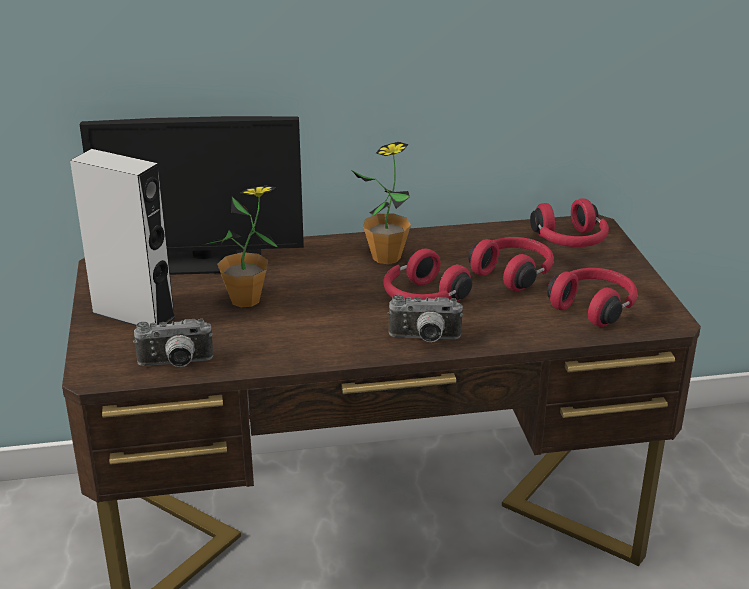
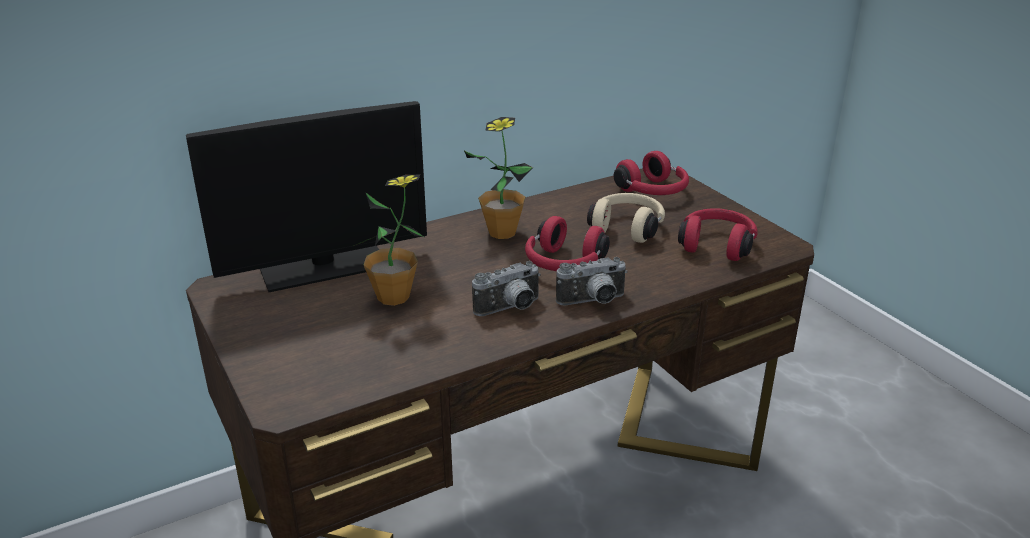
camera: 20 degrees left, 0 degrees up
grey speaker [70,149,176,326] -> none
camera [133,319,213,367] -> camera moved to [472,261,541,316]
red headphones [468,237,554,291] -> beige headphones [587,193,665,243]

